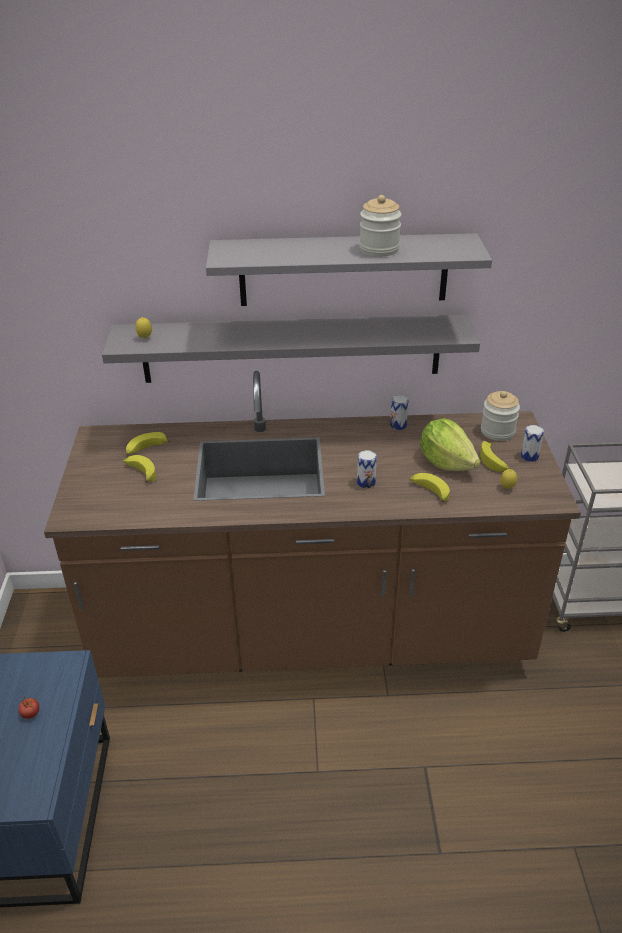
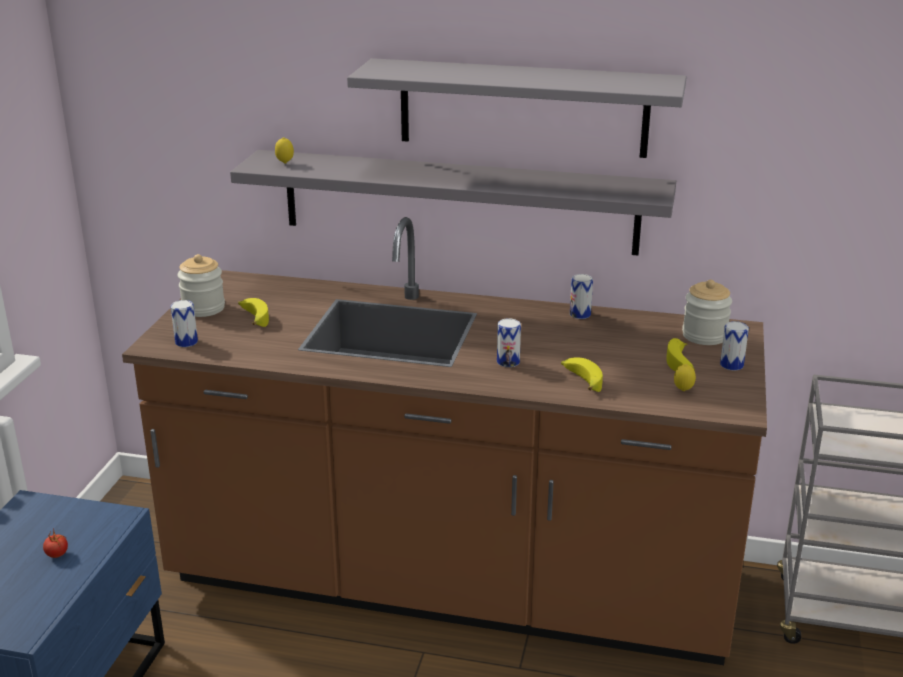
camera: 15 degrees right, 10 degrees down
banana [126,432,169,455] -> none
jar [359,195,402,257] -> jar moved to [177,254,225,317]
lettuce [420,418,481,471] -> none
none -> can [171,300,198,347]

